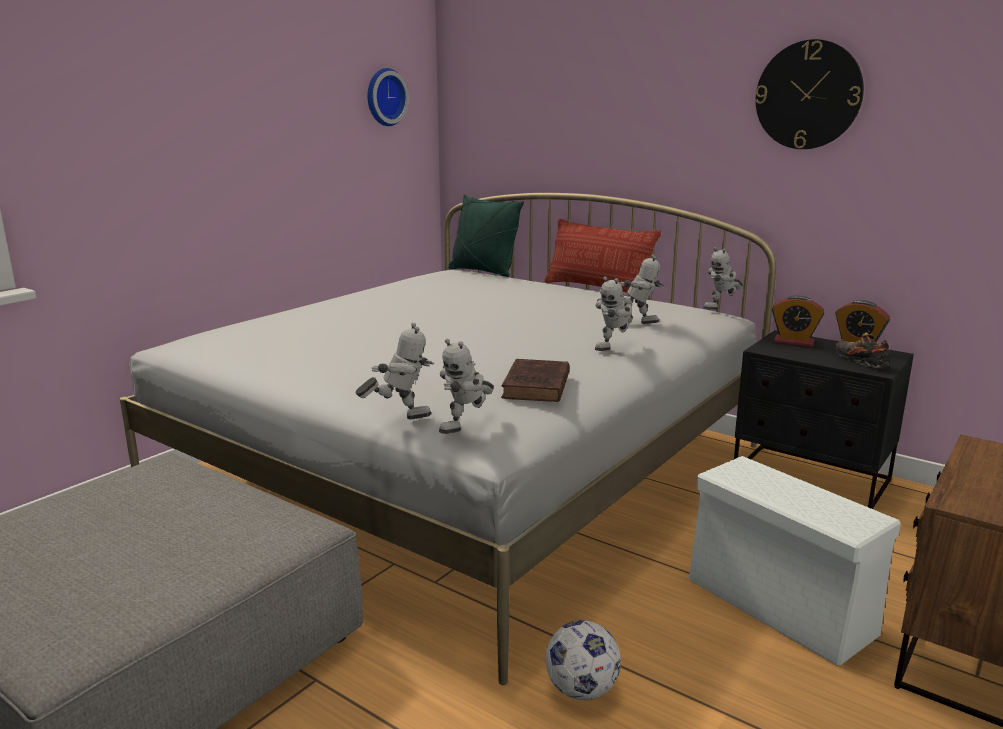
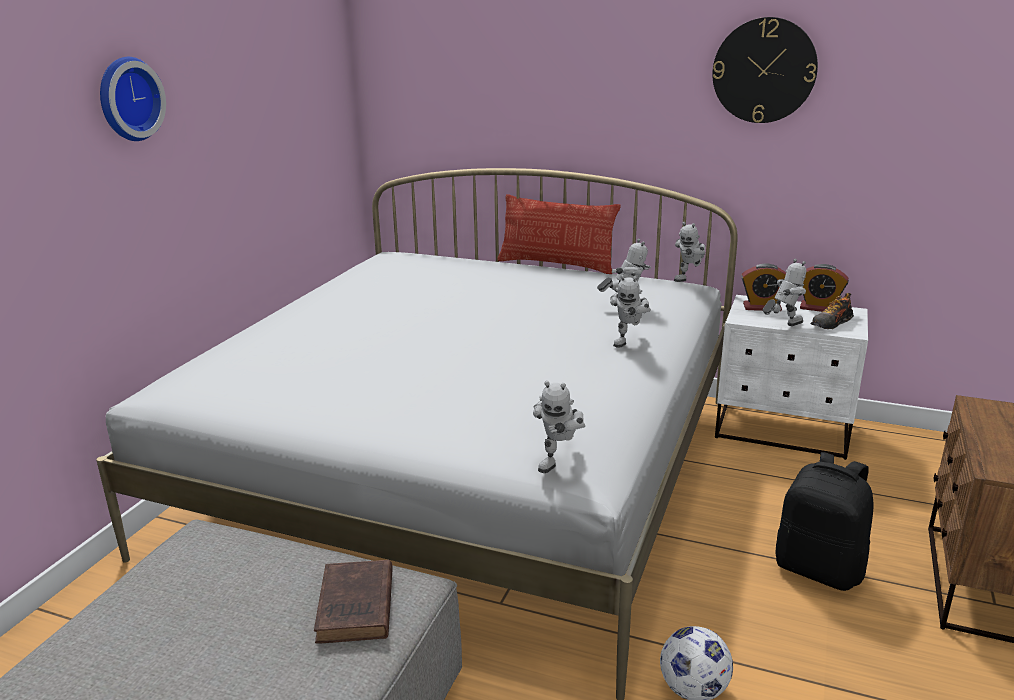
camera: 15 degrees left, 5 degrees up
toy robot [356,323,434,419] -> toy robot moved to [763,259,806,326]
wall clock [368,68,409,126] -> wall clock moved to [100,57,166,141]
green pillow [448,194,524,277] -> none
brown book [501,359,570,402] -> brown book moved to [314,560,393,644]
white storage box [689,456,901,666] -> black backpack [775,452,874,591]
black nightstand [734,330,914,509] -> white nightstand [715,295,868,460]
shoe [835,332,889,368] -> shoe turned 90 degrees counterclockwise [810,293,854,329]

